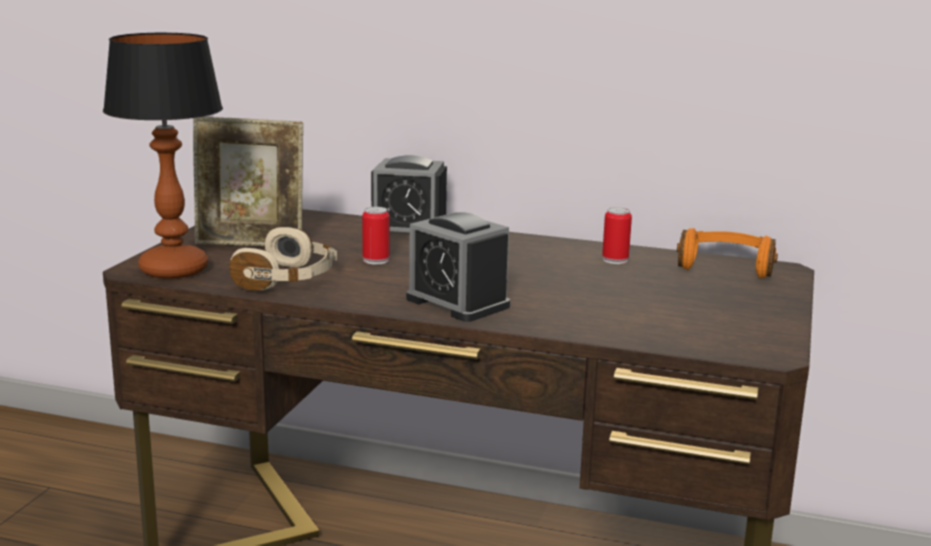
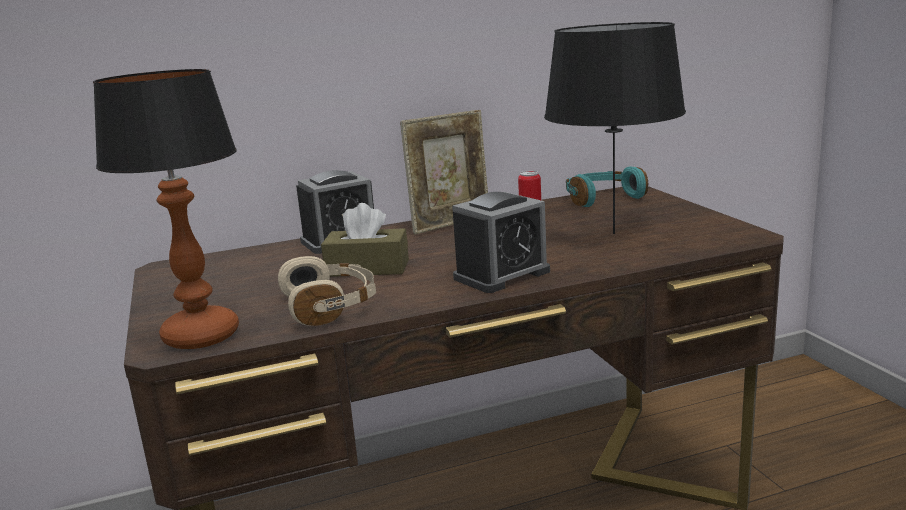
camera: 35 degrees left, 0 degrees up
picture frame [193,116,303,246] -> picture frame moved to [400,110,488,235]
can [362,207,390,265] -> brown tissue box [321,203,409,277]
alarm clock [406,212,510,322] -> alarm clock turned 45 degrees counterclockwise [452,192,550,293]
orange headphones [677,228,778,279] -> turquoise headphones [566,166,648,207]
none -> black table lamp [544,22,686,234]

